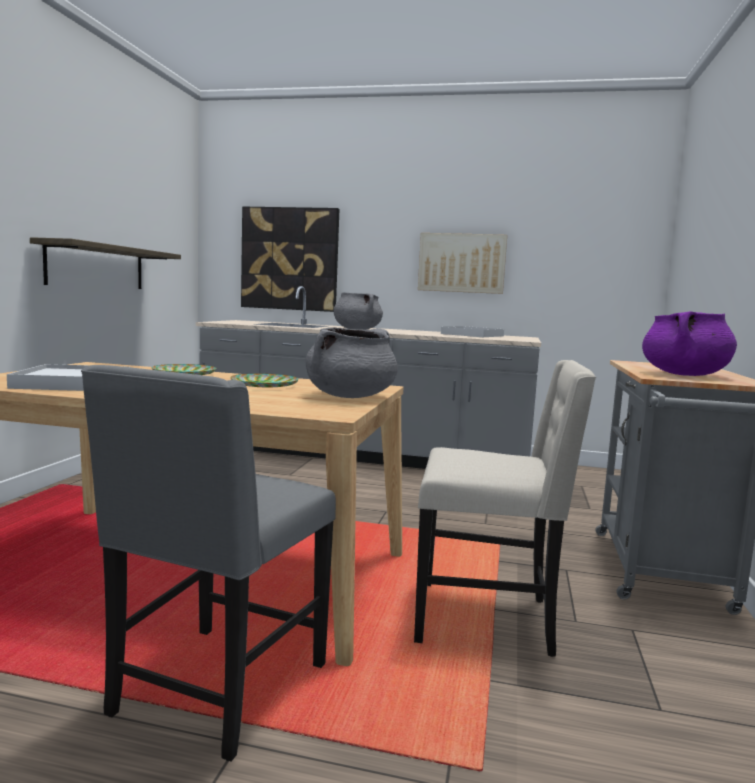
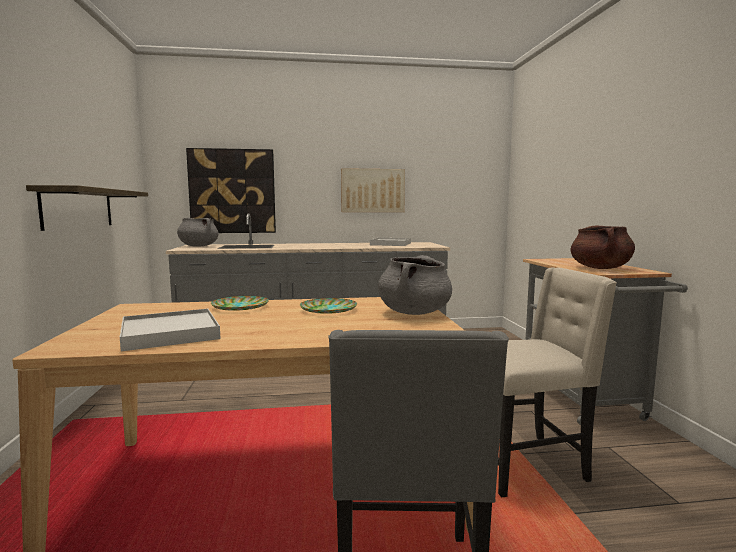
camera: 20 degrees left, 0 degrees up
grey cooking pot [333,292,383,330] -> grey cooking pot moved to [177,217,219,247]
purple cooking pot [642,311,737,376] -> brown cooking pot [570,225,635,269]

